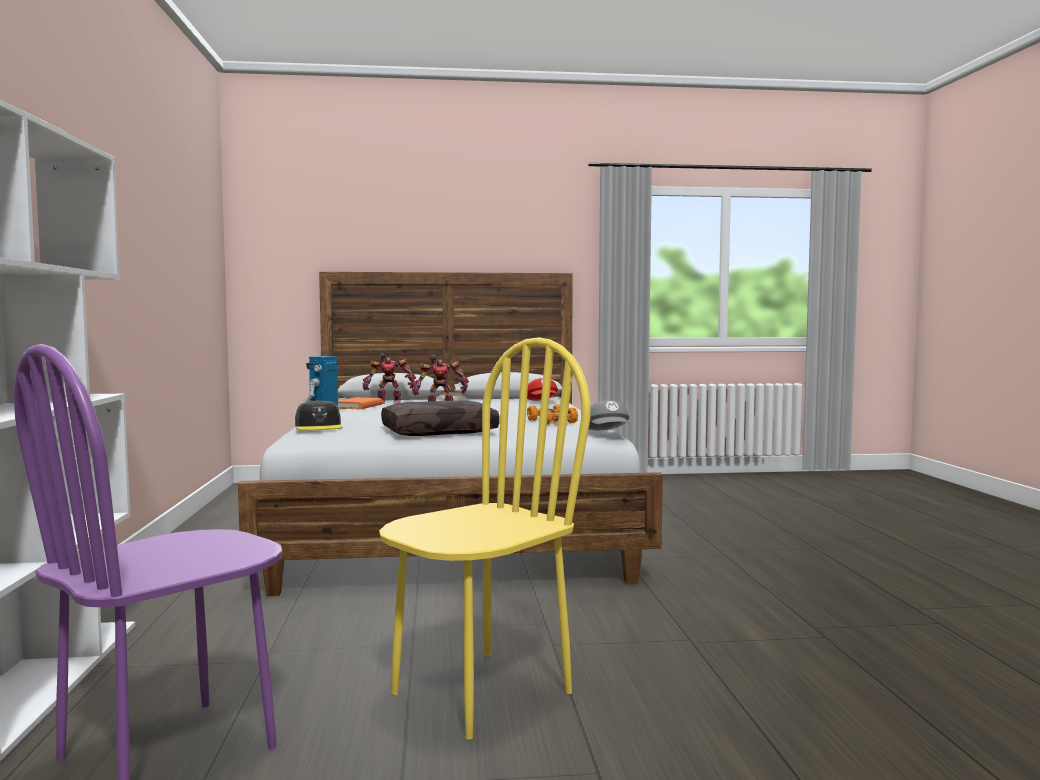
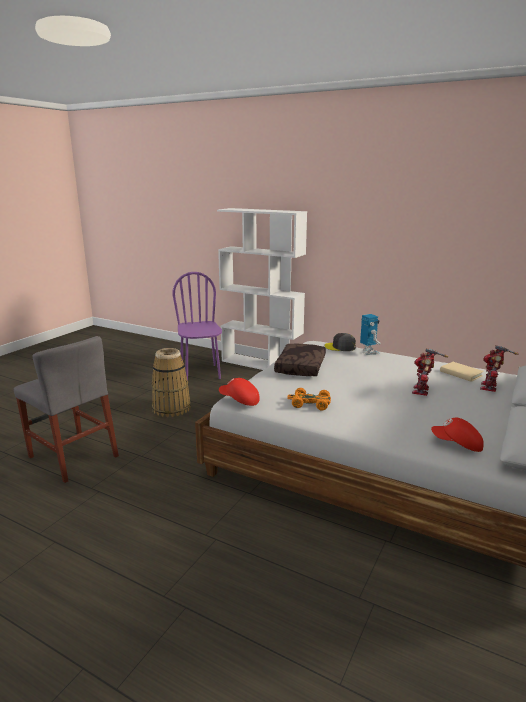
camera: 125 degrees right, 15 degrees up
orange book [337,397,382,409] -> beige book [440,362,484,382]
yellow chair [379,337,590,739] -> basket [151,348,191,417]
grey cap [589,400,629,430] -> red cap [219,378,260,406]
none -> grey chair [14,336,119,483]

